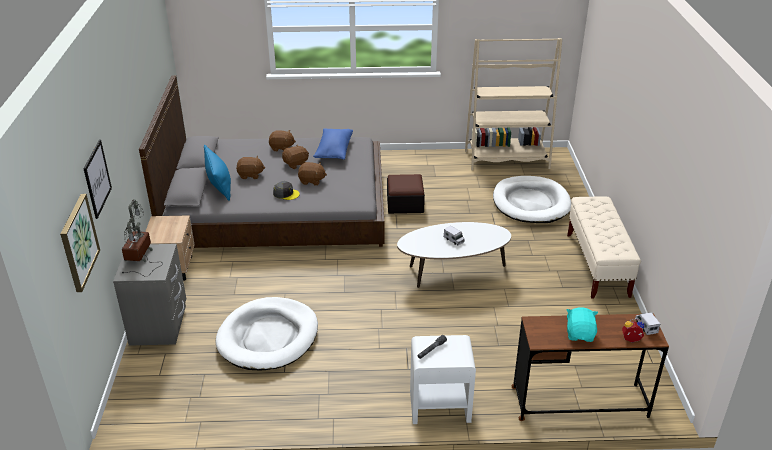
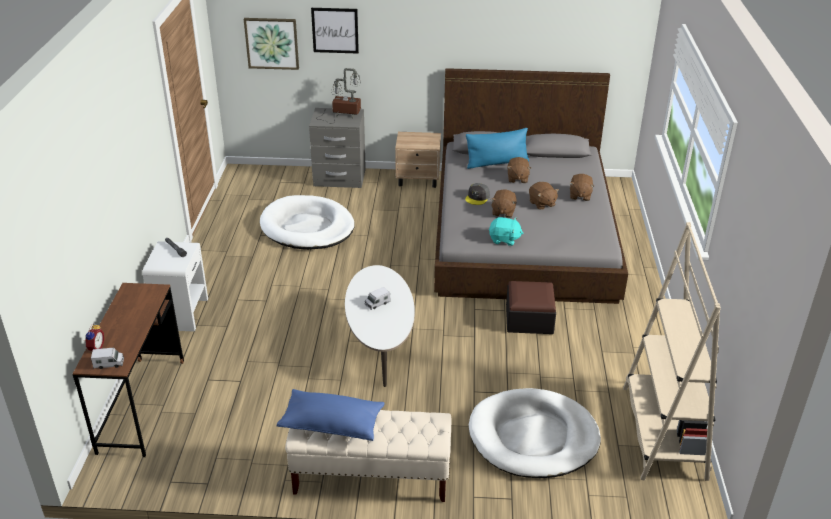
camera: 95 degrees right, 0 degrees up
blue pillow [313,128,353,160] -> blue pillow moved to [276,389,385,441]
turquoise plush toy [567,307,598,342] -> turquoise plush toy moved to [489,217,524,246]

